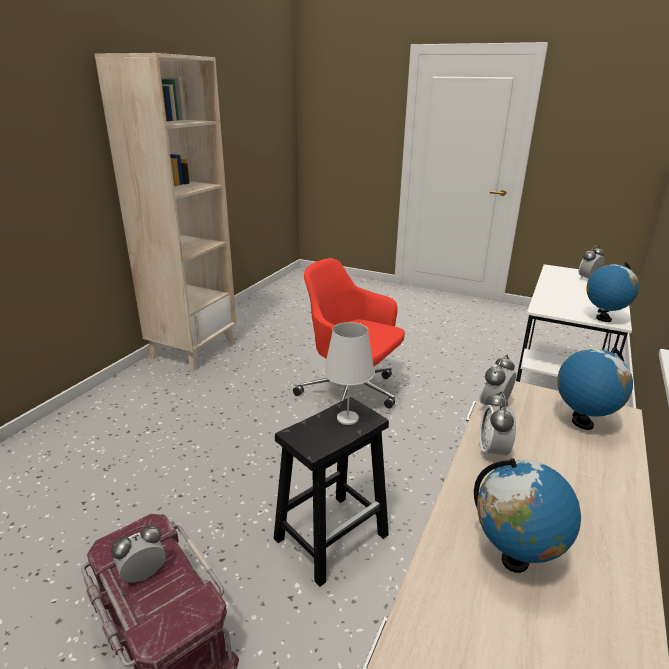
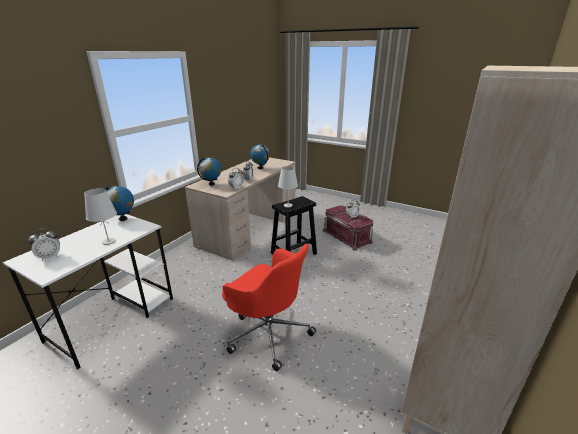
camera: 175 degrees left, 0 degrees up
none -> white table lamp [84,188,117,245]

